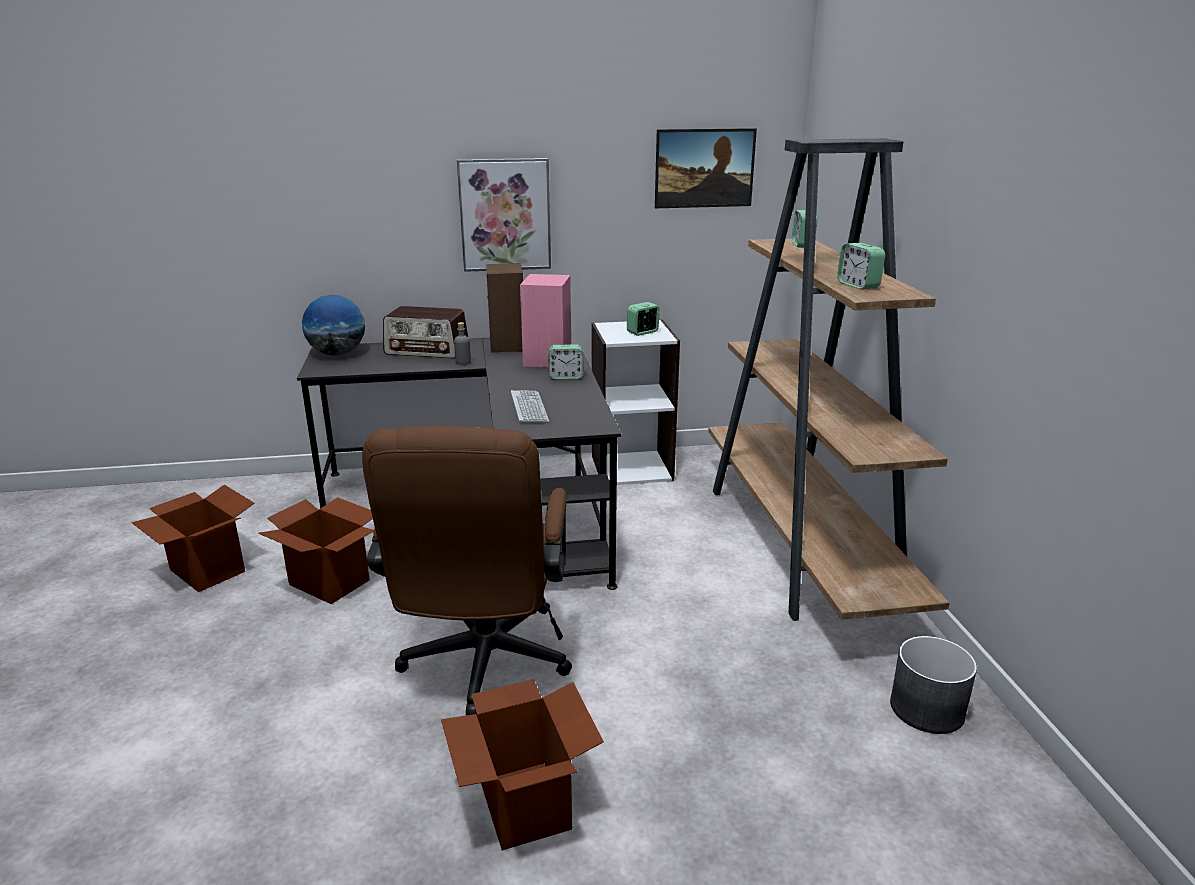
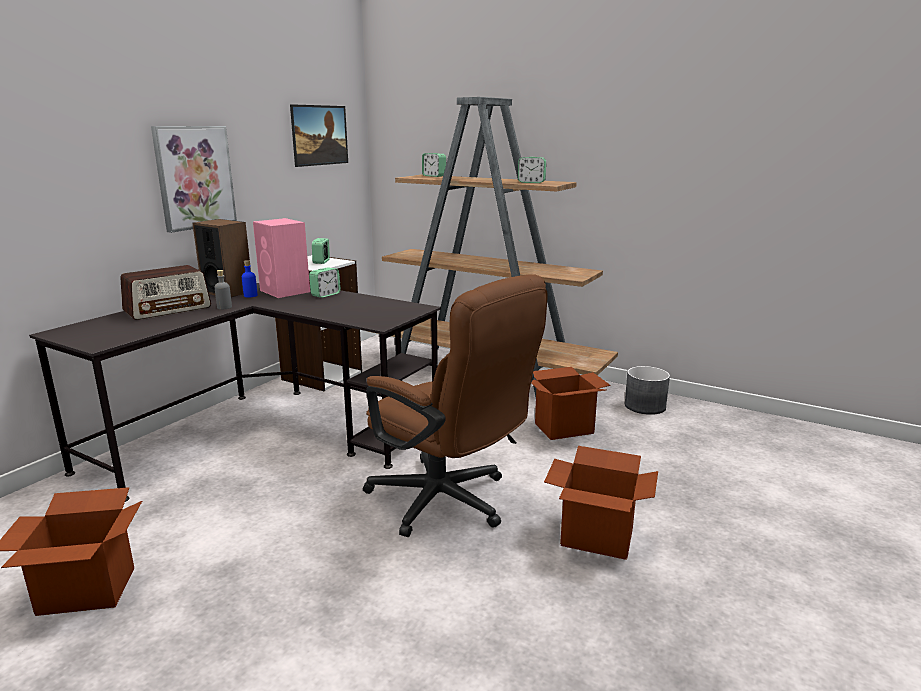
camera: 50 degrees left, 5 degrees down
cardboard box [258,497,374,604] -> cardboard box moved to [531,367,611,440]
globe [302,295,365,356] -> none
keyboard [511,390,549,423] -> none
none -> blue bottle [242,260,258,297]

